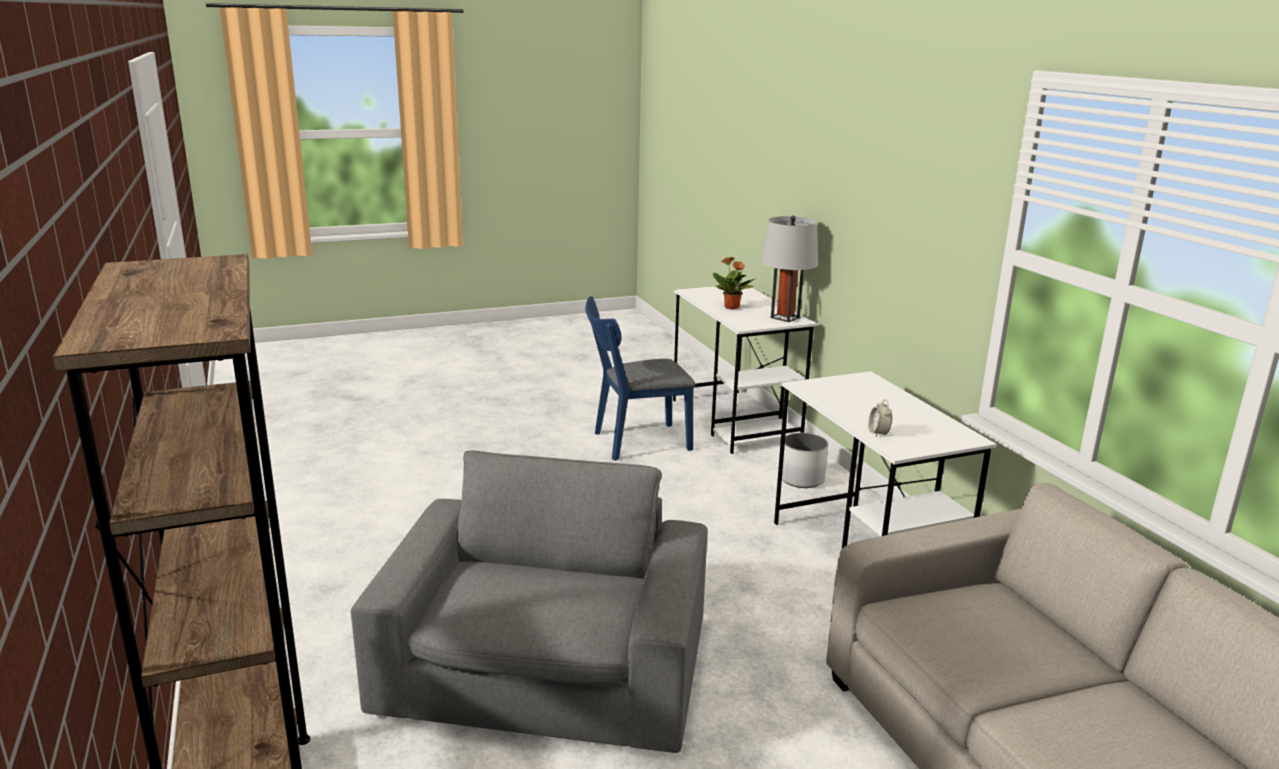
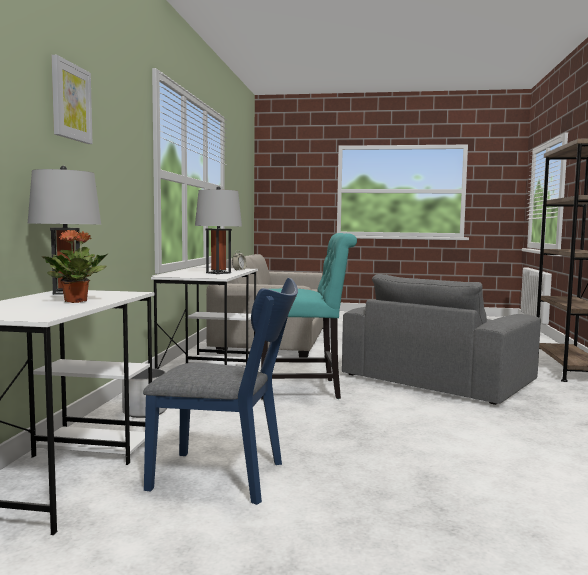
camera: 150 degrees left, 15 degrees down
none -> picture [51,55,92,144]
none -> grey table lamp [195,186,242,274]
none -> turquoise chair [261,233,357,400]

